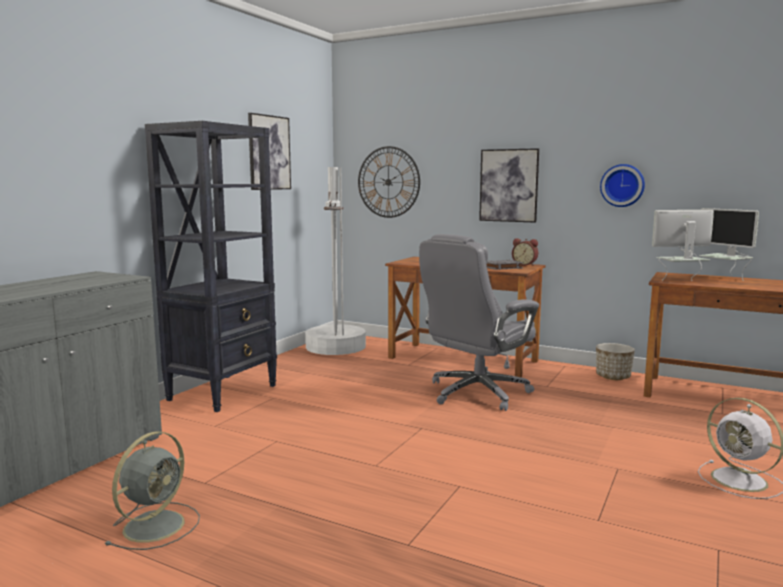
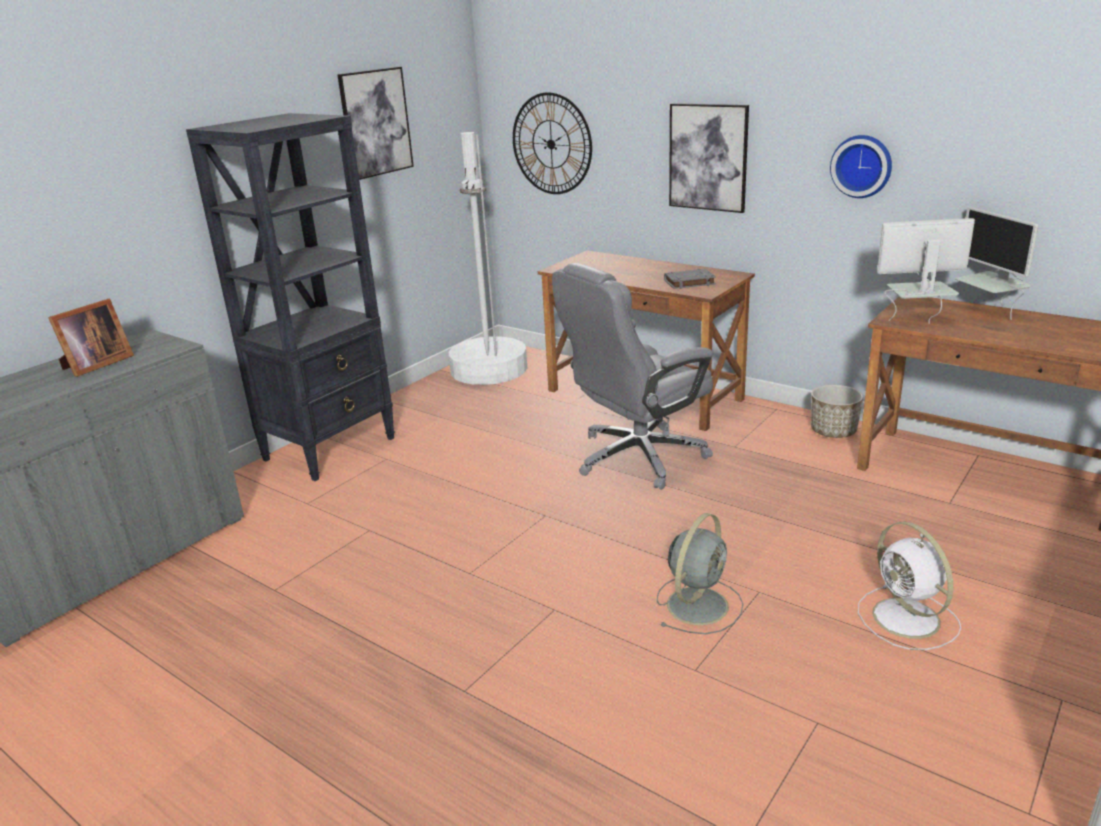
camera: 10 degrees right, 15 degrees up
grey fan [105,432,200,550] -> grey fan moved to [657,513,743,634]
alarm clock [512,238,538,266] -> none
none -> picture frame [48,298,134,377]

